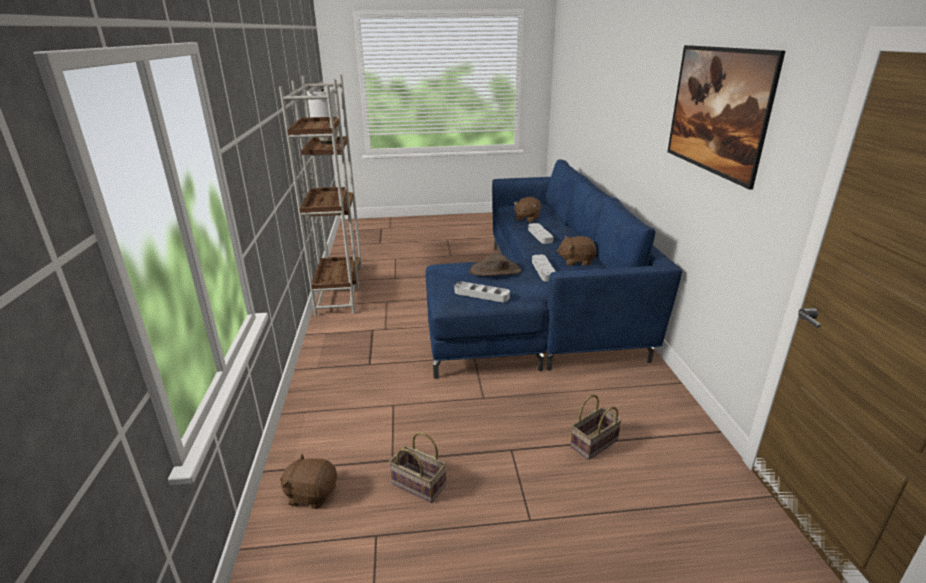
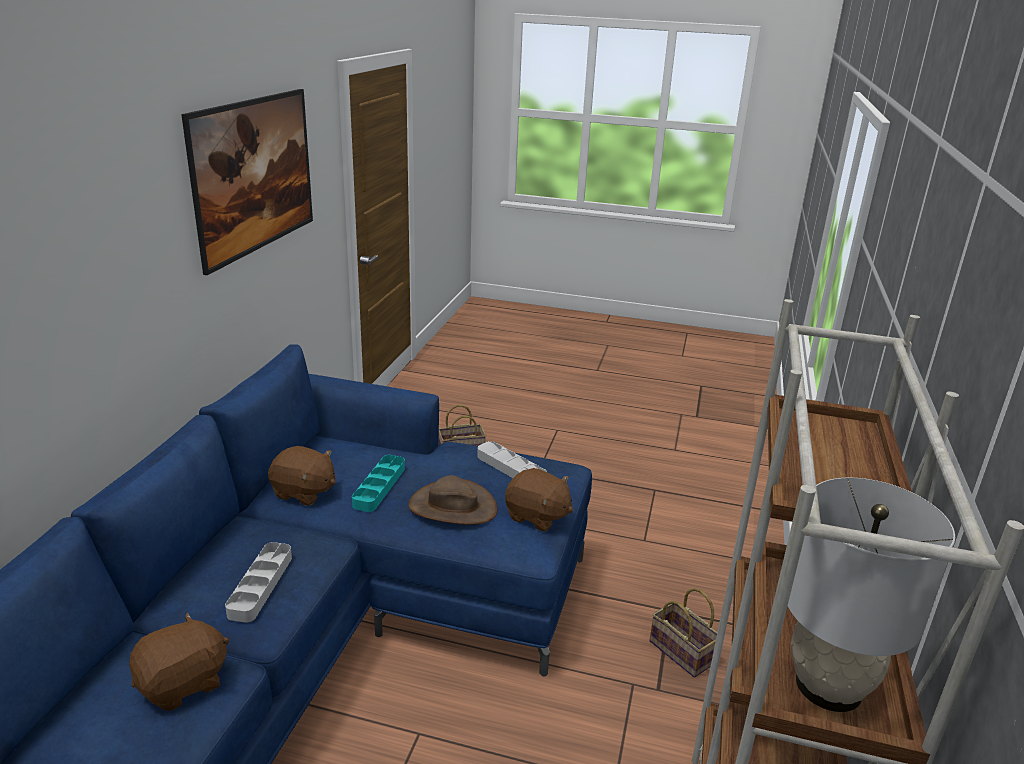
camera: 160 degrees left, 0 degrees up
brown plush toy [280,454,337,509] -> brown plush toy moved to [505,468,573,532]
basket [389,432,446,503] -> basket moved to [650,588,717,677]
grey tray [532,255,556,282] -> turquoise tray [352,455,405,512]

